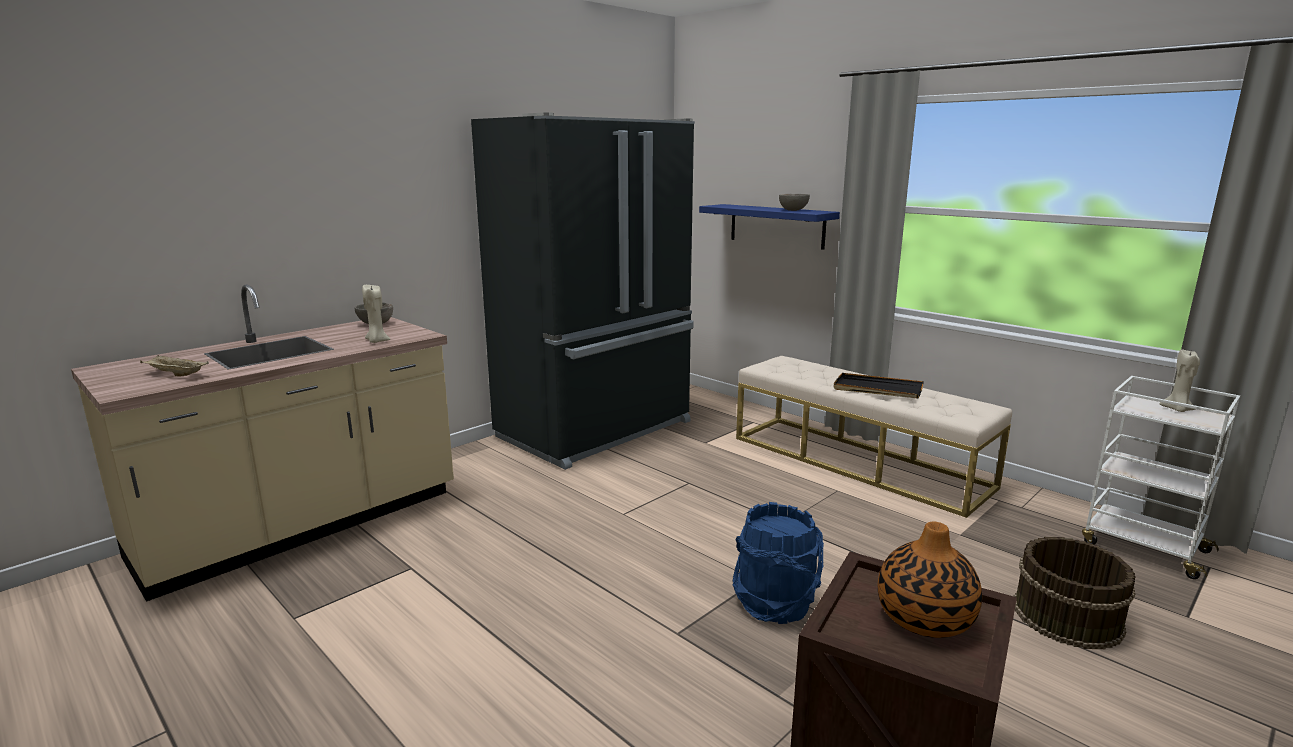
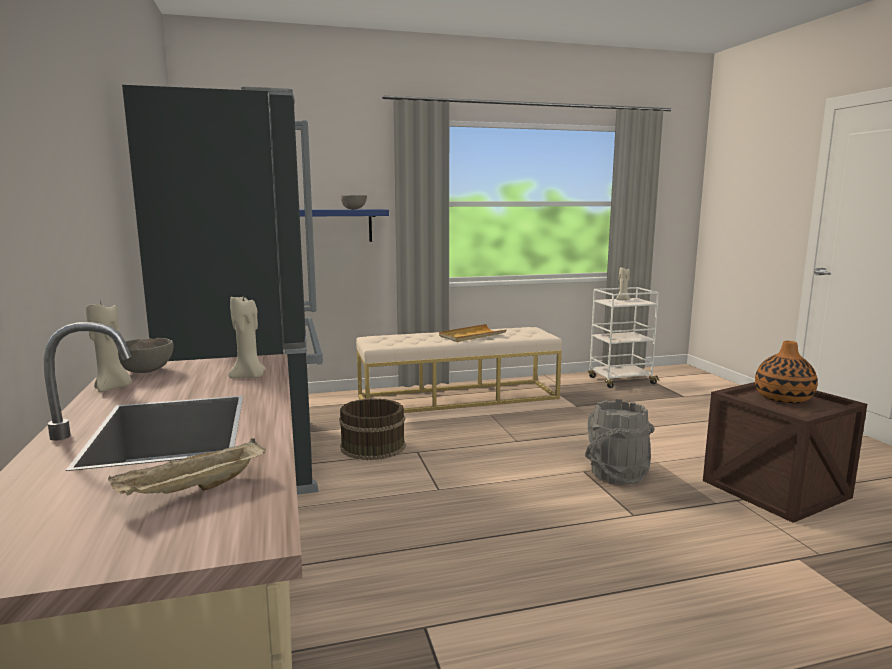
camera: 60 degrees left, 5 degrees down
blue bucket [733,502,824,624] -> grey bucket [585,399,655,484]
black tray [834,373,924,399] -> beige tray [439,324,507,342]
brown bucket [1014,537,1136,649] -> brown bucket moved to [339,398,406,460]
none -> beige candle [86,299,132,392]

